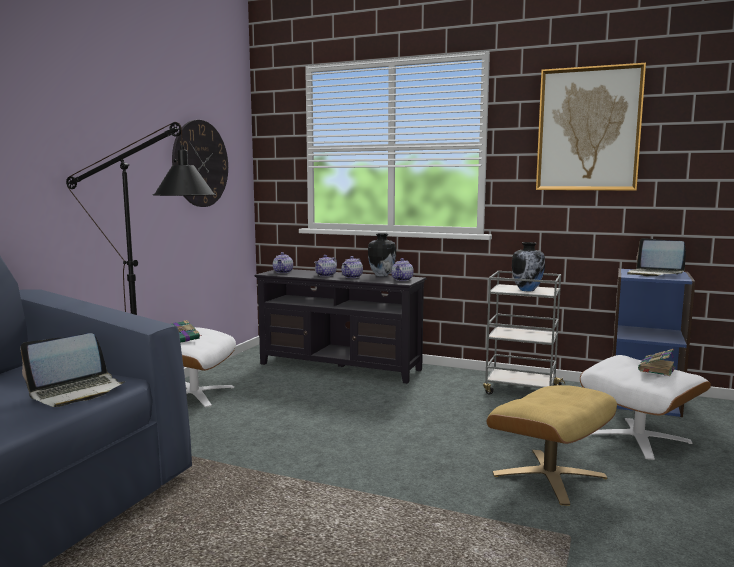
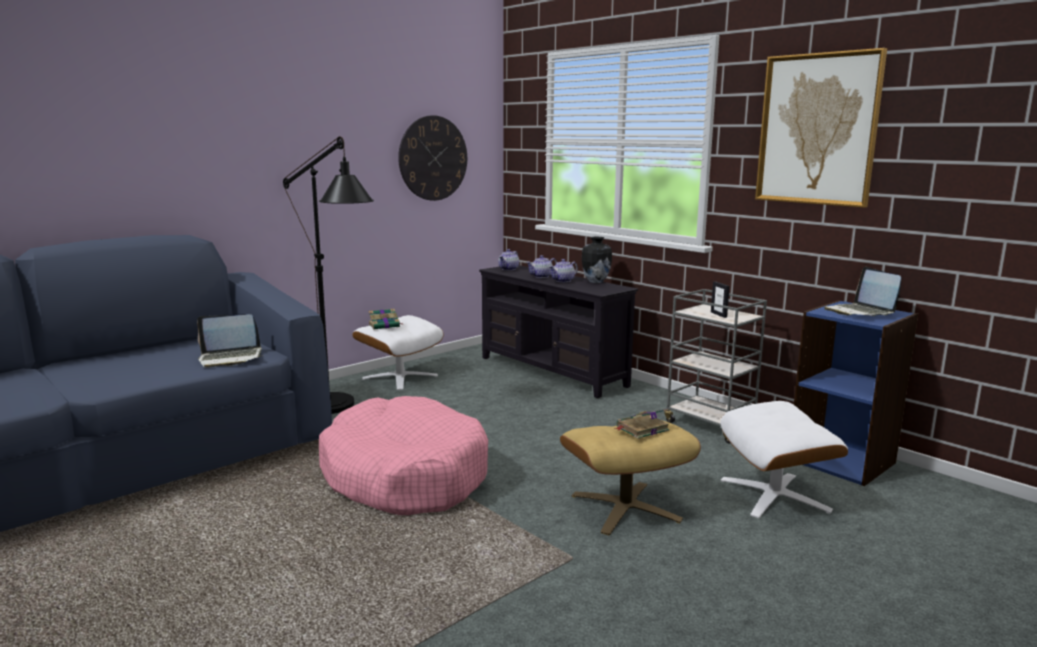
camera: 25 degrees right, 5 degrees up
teapot [391,258,414,281] -> none
vase [512,242,545,291] -> picture frame [711,281,730,318]
book [638,349,676,376] -> book moved to [614,409,670,439]
none -> pink dog bed [319,396,488,515]

